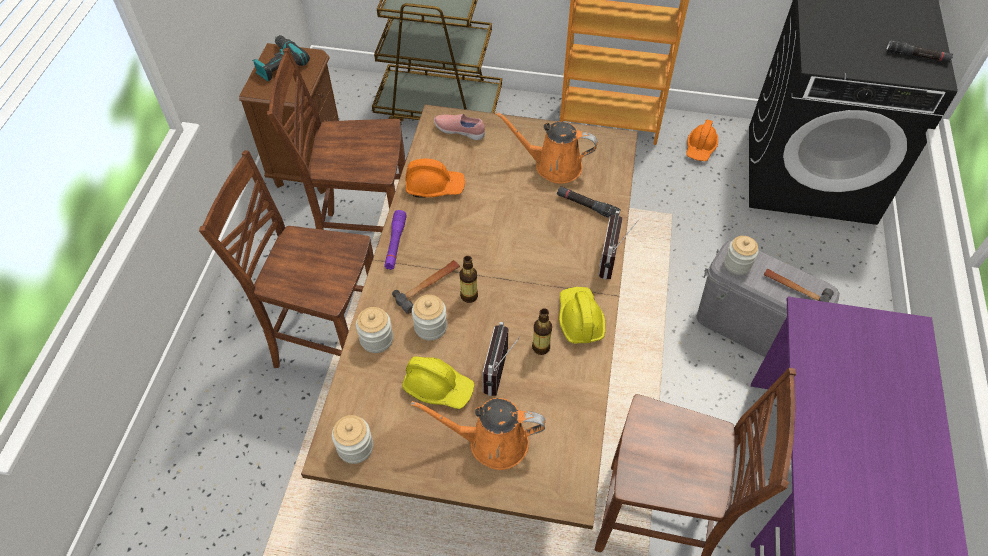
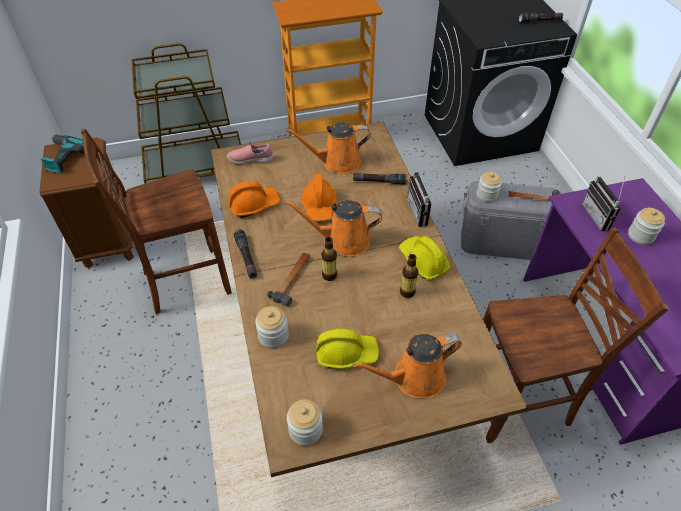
camera: 25 degrees left, 5 degrees down
brown chair [199,150,374,368] -> none
purple flashlight [384,210,406,270] -> black flashlight [234,230,258,279]
jar [412,295,447,341] -> jar moved to [628,208,665,245]
radio [483,322,521,396] -> radio moved to [582,175,626,231]
orange hard hat [686,120,718,161] -> orange hard hat moved to [302,174,337,221]
none -> orange watering can [284,200,382,257]

